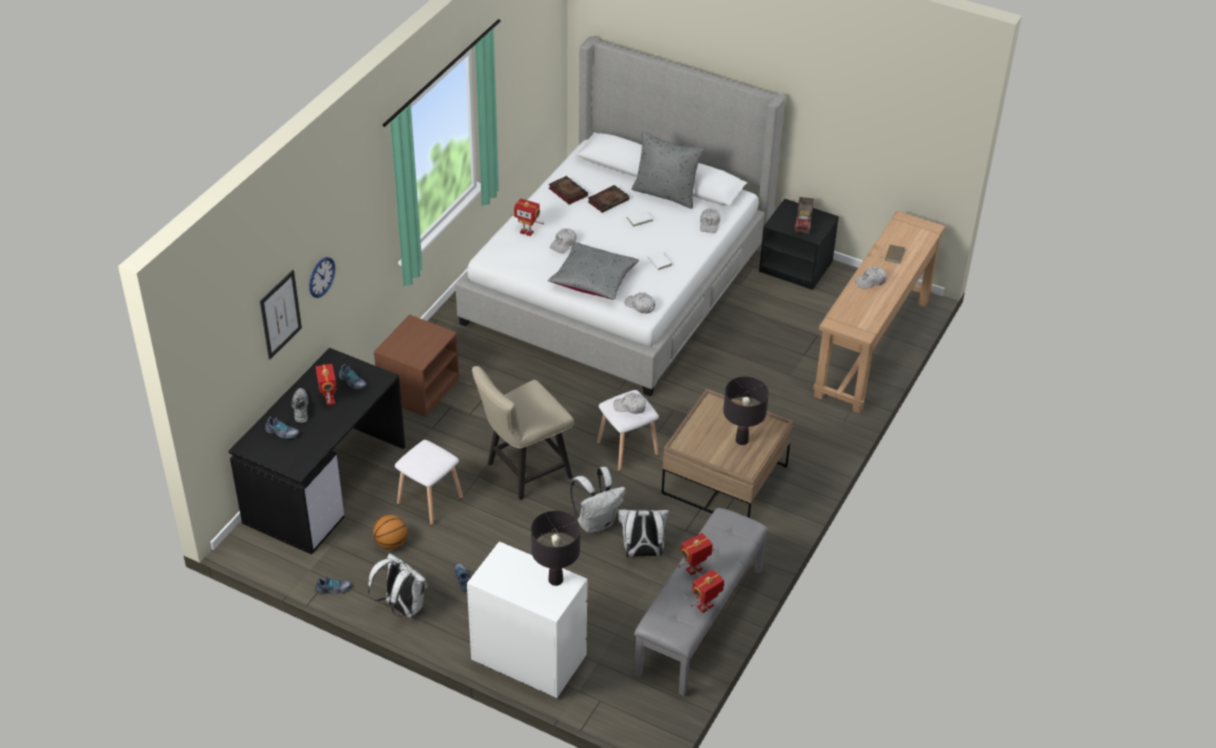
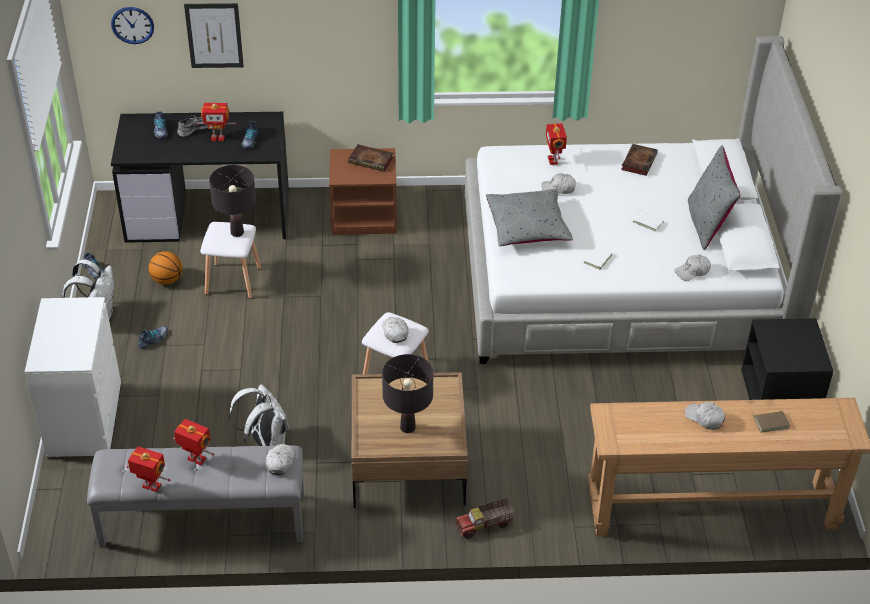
camera: 60 degrees right, 0 degrees up
wall clock [309,257,335,298] -> wall clock moved to [111,7,154,44]
toy robot [316,364,337,406] -> toy robot turned 45 degrees clockwise [197,103,236,141]
beige chair [472,366,574,500] -> none
black table lamp [531,511,580,586] -> black table lamp moved to [209,165,256,237]
white backpack [570,467,626,533] -> none
book [588,185,629,213] -> book moved to [348,144,393,172]
white cap [625,293,655,313] -> white cap moved to [265,444,294,475]
toy truck [794,197,814,234] -> toy truck moved to [455,498,515,539]

